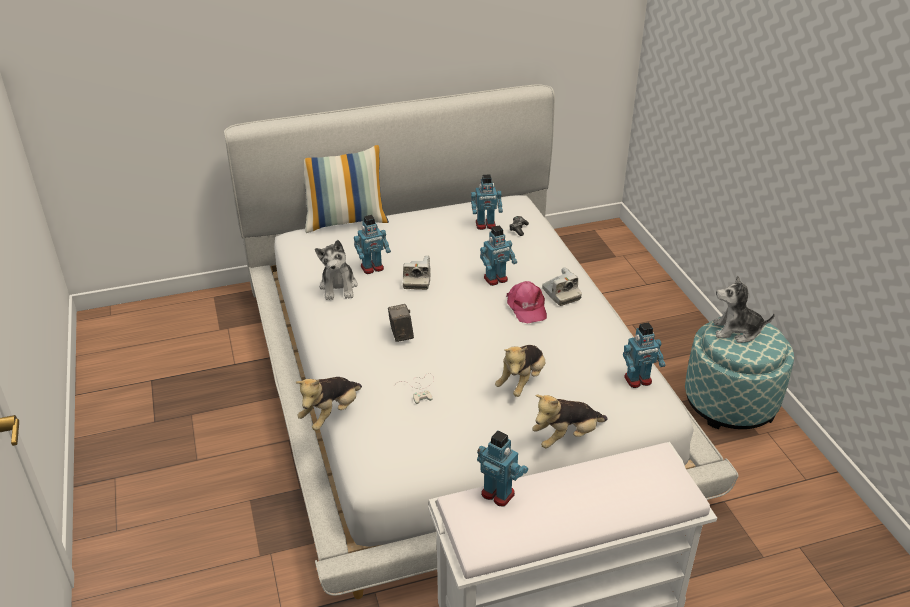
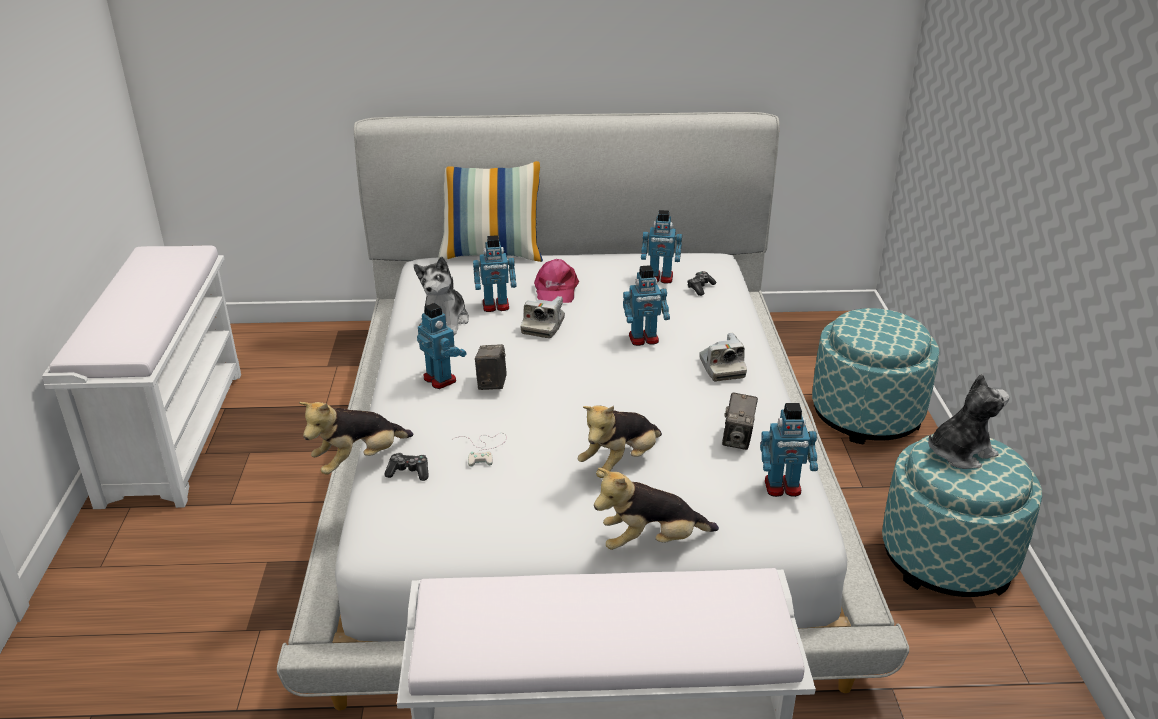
camera: 15 degrees right, 5 degrees down
toy robot [477,430,528,507] -> toy robot moved to [417,303,467,389]
pink cap [506,281,547,323] -> pink cap moved to [534,259,579,303]
plush toy [714,276,775,343] -> plush toy turned 135 degrees clockwise [928,374,1009,469]
none -> white bench [42,245,241,509]
none -> game controller [384,453,429,481]
none -> camera [722,392,758,450]
none -> ottoman [812,308,939,445]

